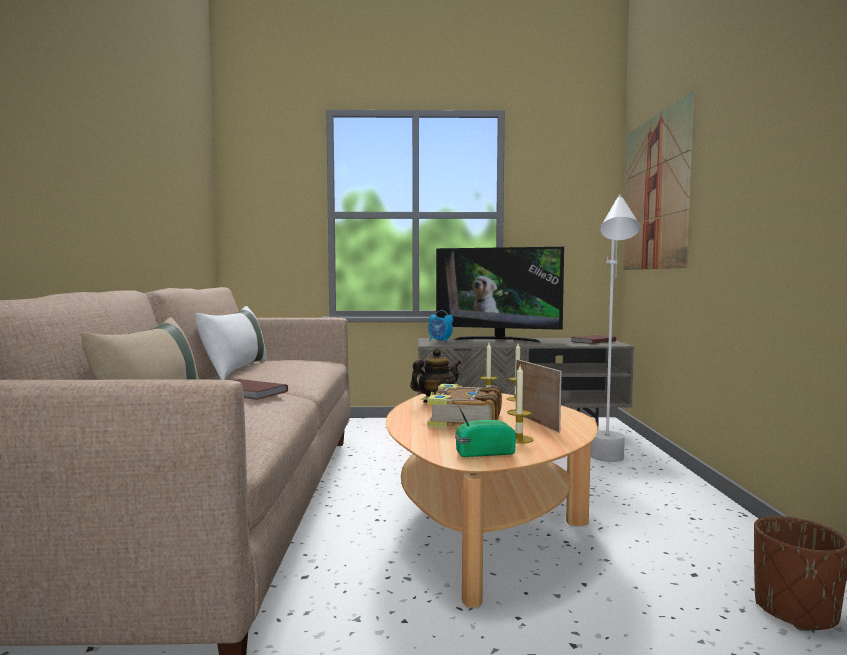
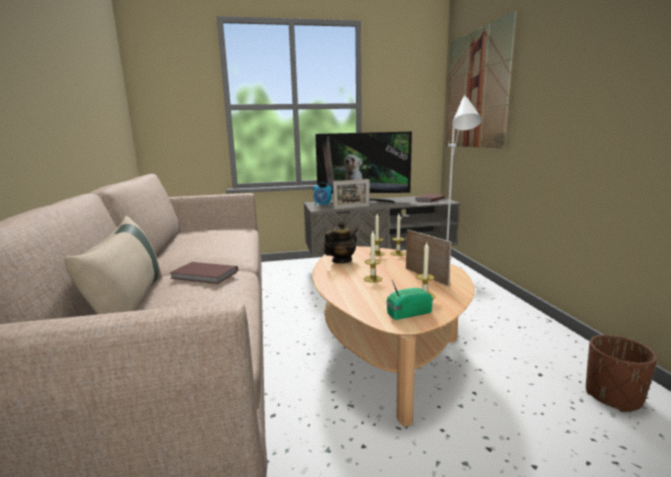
camera: 10 degrees left, 10 degrees up
white pillow [195,306,267,380] -> none
book [421,384,502,428] -> candle [364,231,382,283]
none -> picture frame [333,179,370,209]

